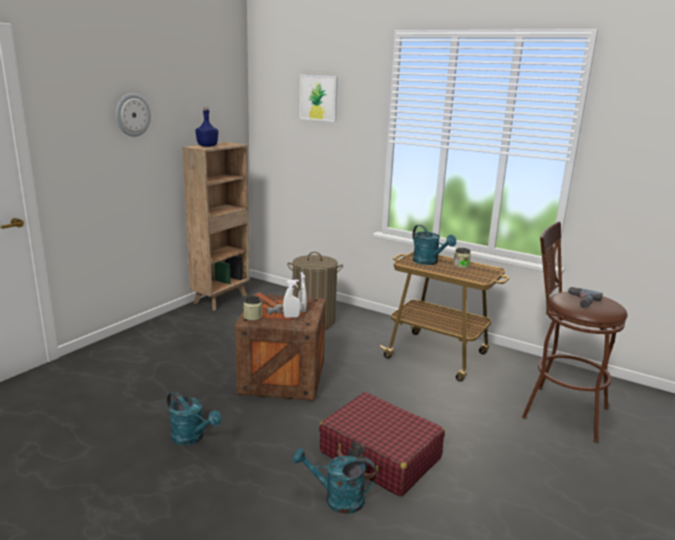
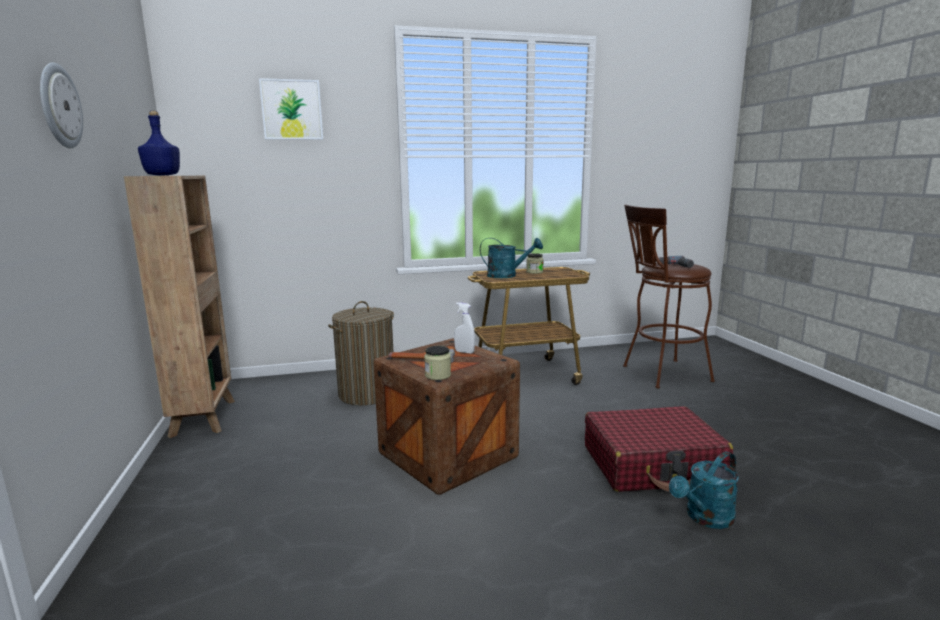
camera: 45 degrees left, 5 degrees down
turquoise watering can [167,391,221,445] -> none
white spray bottle [283,280,301,318] -> none

